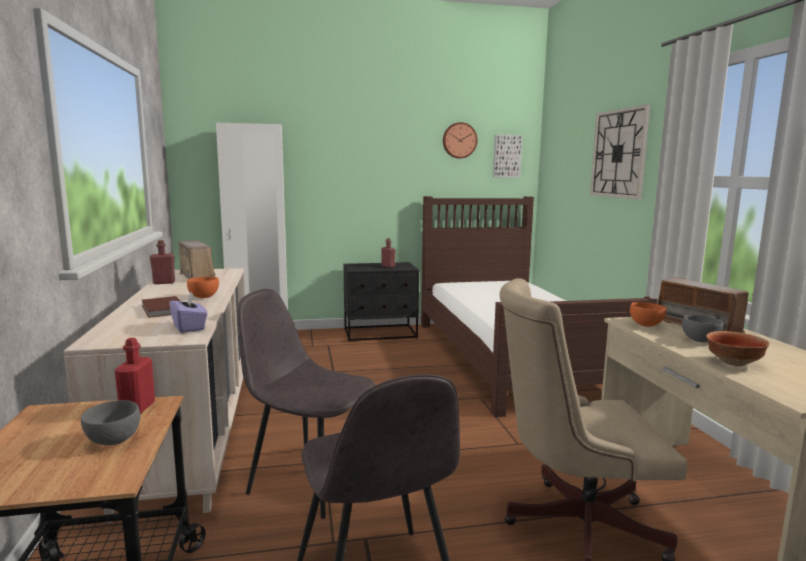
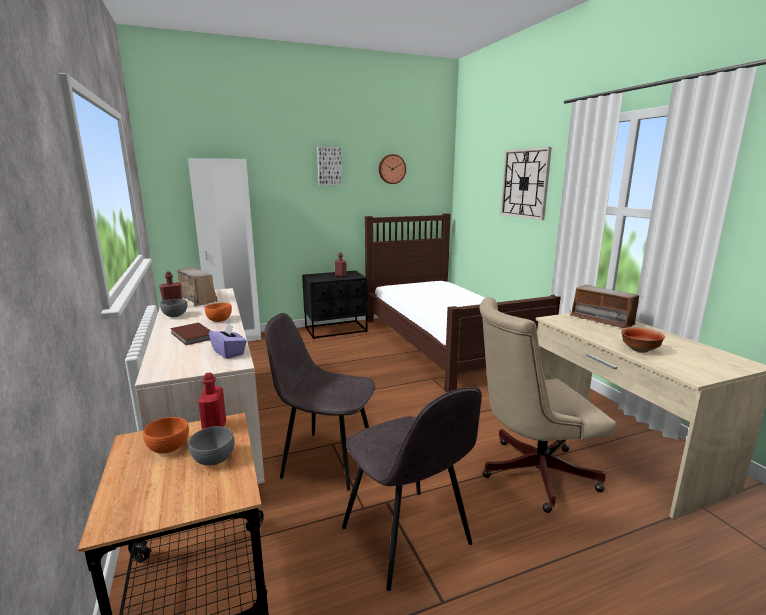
camera: 10 degrees left, 5 degrees up
picture [493,134,522,178] -> picture moved to [317,147,343,186]
orange bowl [630,302,666,327] -> orange bowl moved to [143,417,189,454]
grey bowl [682,315,723,342] -> grey bowl moved to [160,299,187,317]

